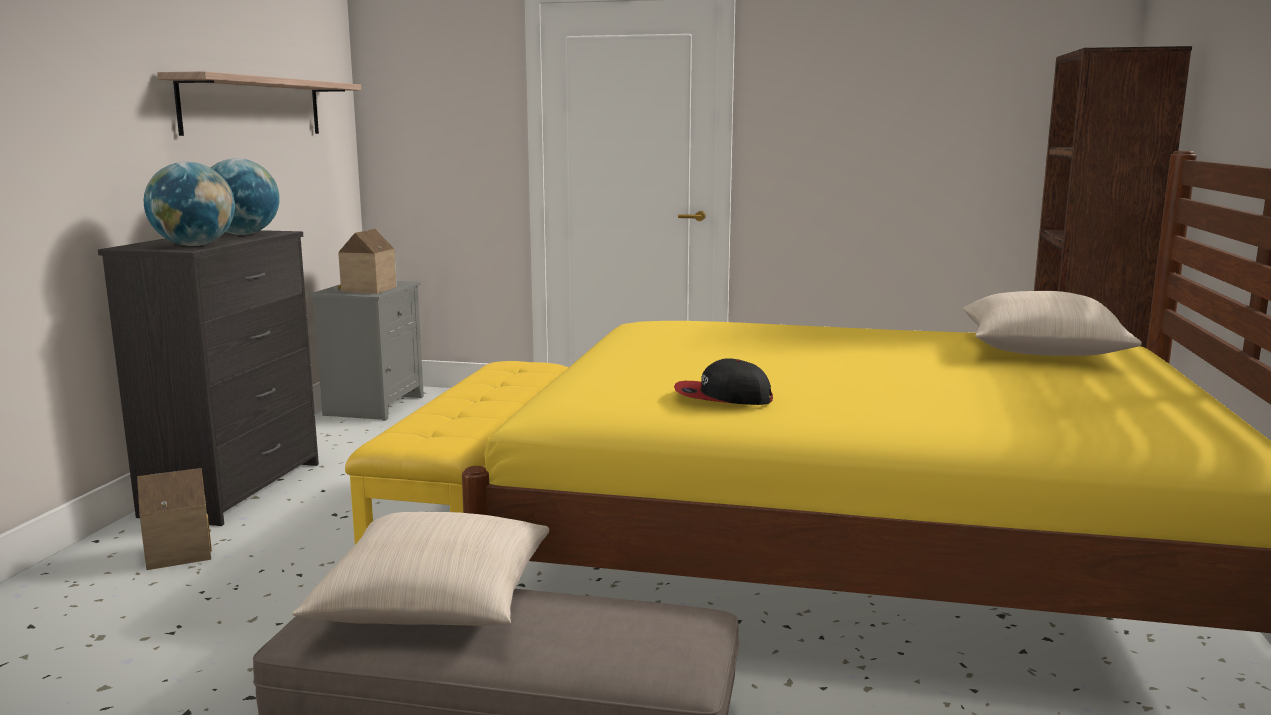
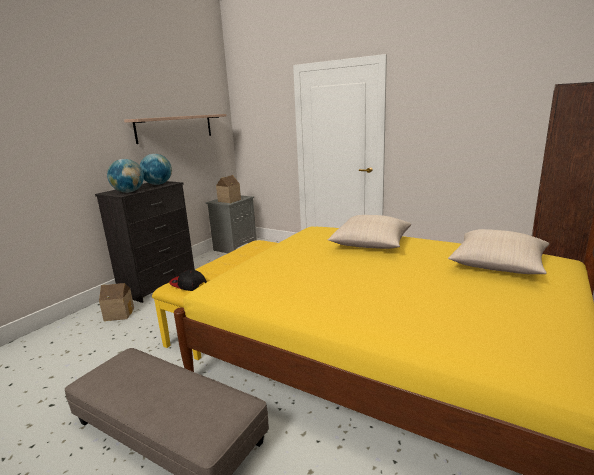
camera: 20 degrees right, 5 degrees up
beige pillow [292,512,549,626] -> beige pillow moved to [328,215,411,249]
cap [674,359,773,405] -> cap moved to [169,270,207,291]

